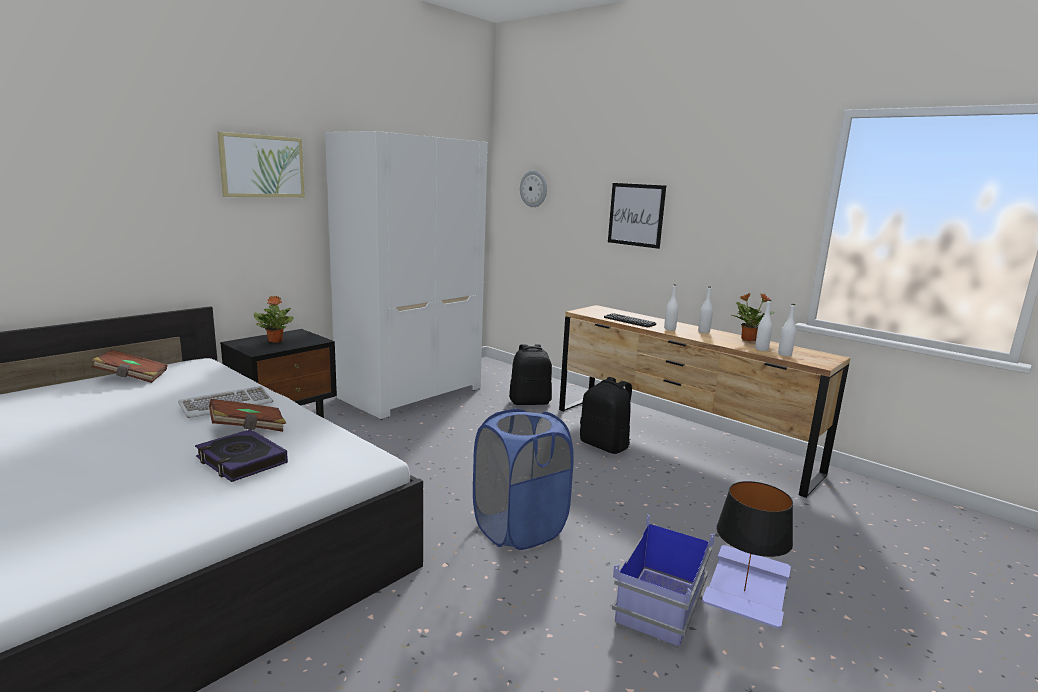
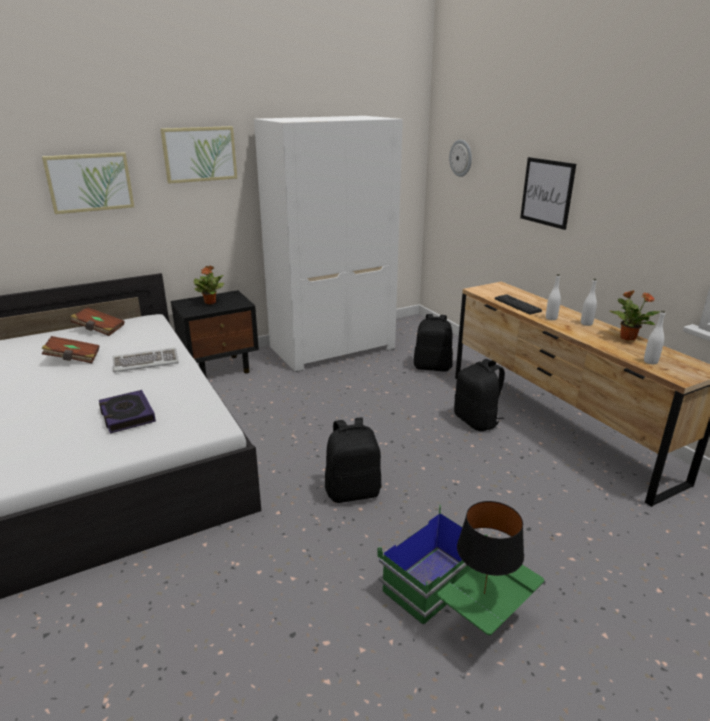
camera: 20 degrees right, 10 degrees up
brown book [209,399,286,432] -> brown book moved to [42,336,99,363]
blue laundry basket [473,408,574,550] -> black backpack [325,417,381,503]
blue storage box [612,514,791,648] -> green storage box [377,505,544,635]
white bottle [755,300,772,351] -> none
none -> picture [42,152,134,214]

